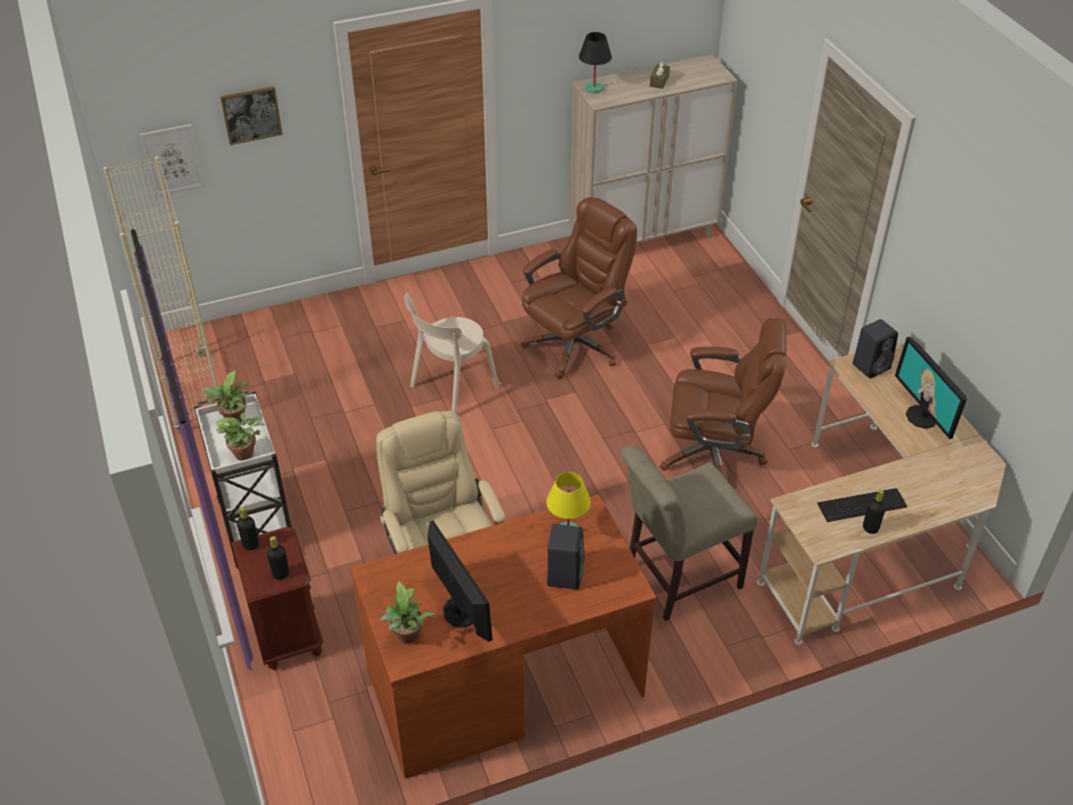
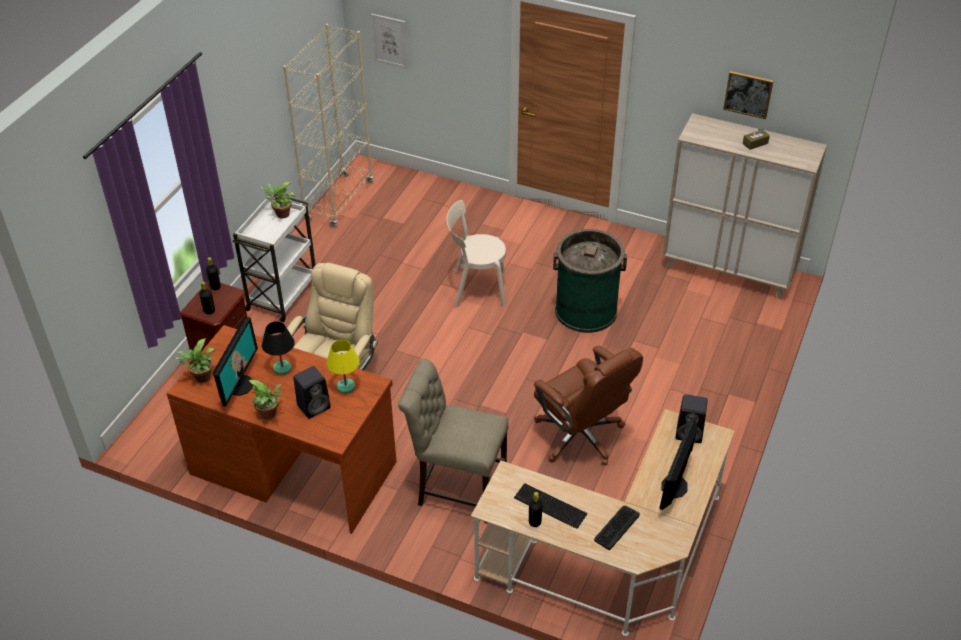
camera: 45 degrees right, 0 degrees up
potted plant [215,413,265,461] -> potted plant moved to [248,380,282,420]
picture [220,86,283,145] -> picture moved to [723,71,773,119]
brown office chair [521,197,637,379] -> green trash can [553,229,627,333]
black table lamp [579,32,612,94] -> black table lamp moved to [262,322,295,375]
none -> keyboard [594,506,640,550]

